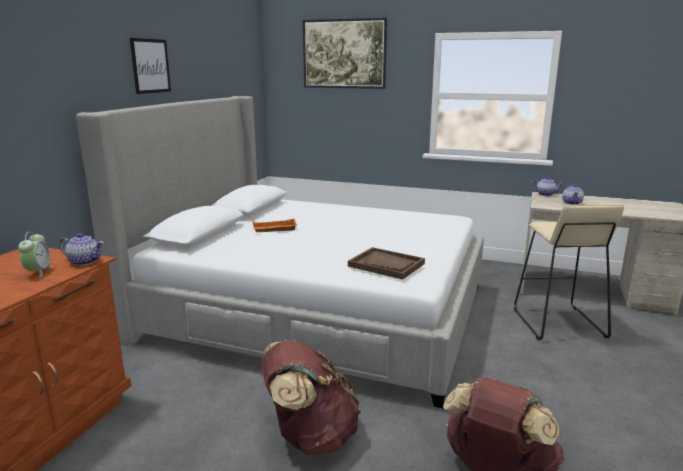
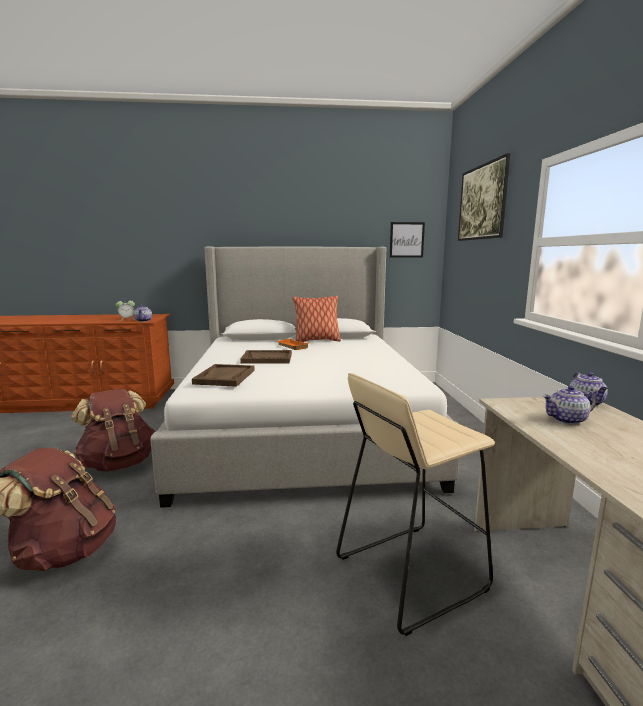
camera: 65 degrees right, 5 degrees down
picture [130,38,171,94] -> picture moved to [390,222,425,258]
none -> brown tray [240,350,292,364]
none -> pillow [292,295,341,342]

